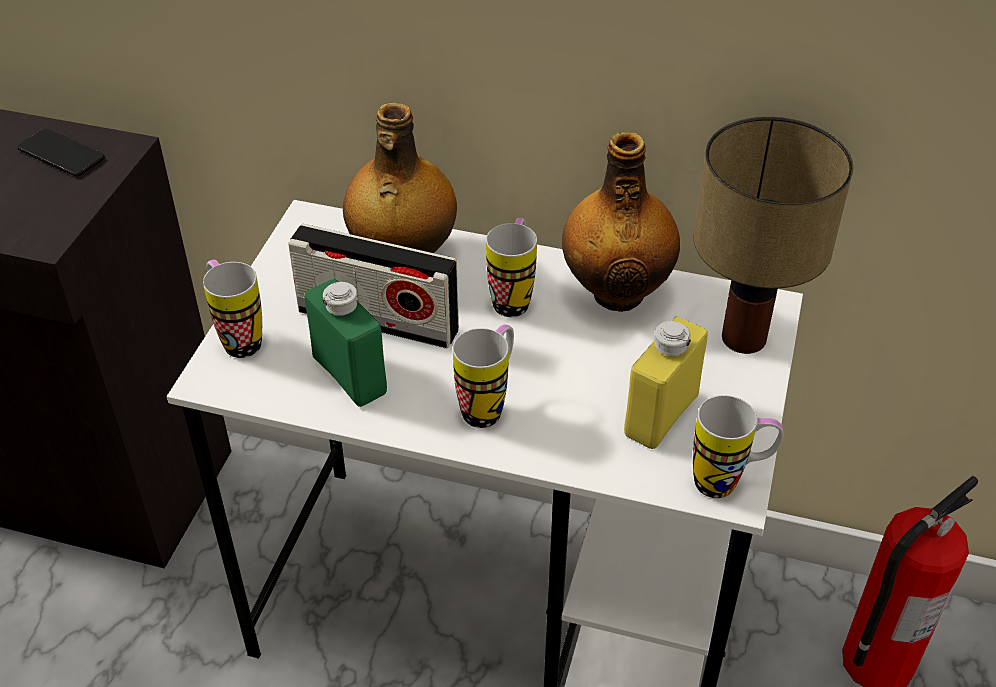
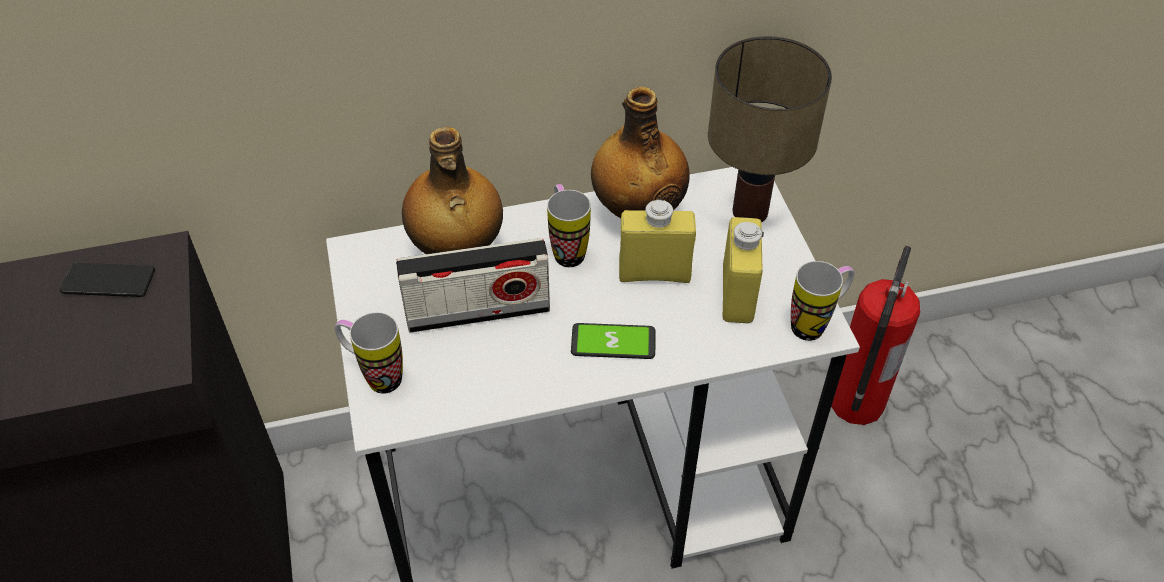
camera: 30 degrees left, 5 degrees up
green bottle [305,279,387,407] -> none
mug [453,324,514,428] -> phone [571,323,656,359]
none -> yellow bottle [619,198,696,283]

